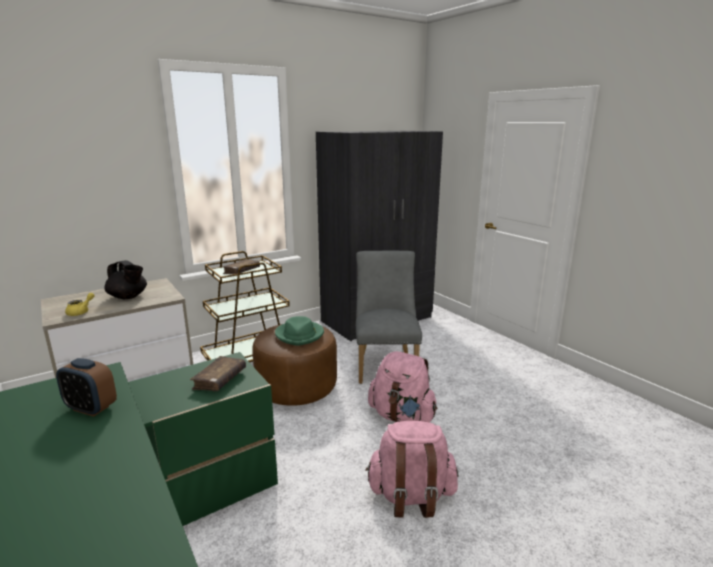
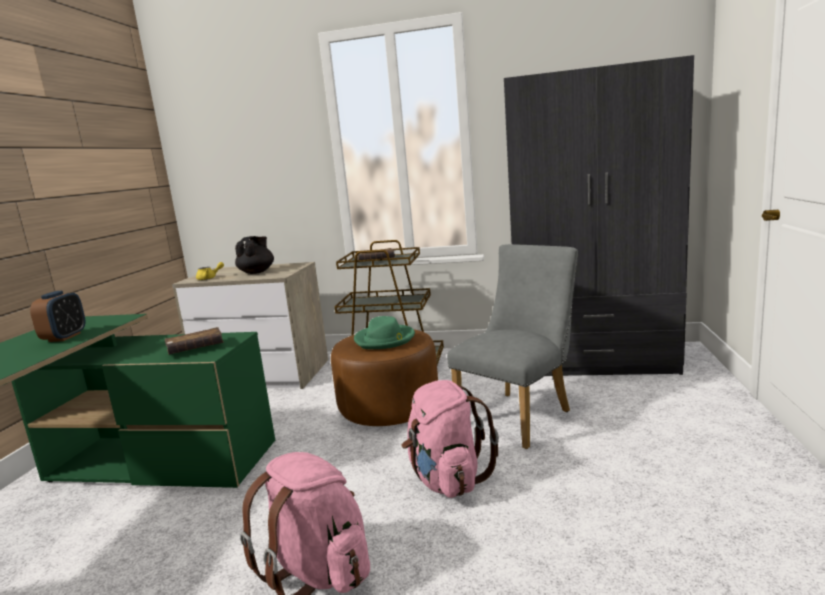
camera: 45 degrees right, 5 degrees down
alarm clock [56,358,117,417] -> alarm clock turned 150 degrees counterclockwise [30,291,85,342]
black teapot [104,260,147,299] -> black teapot turned 150 degrees counterclockwise [235,236,274,274]

